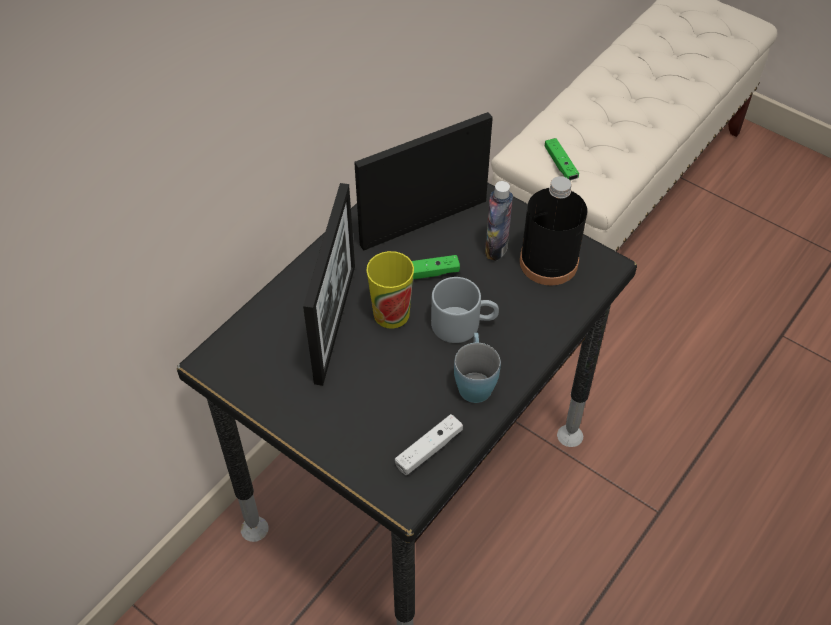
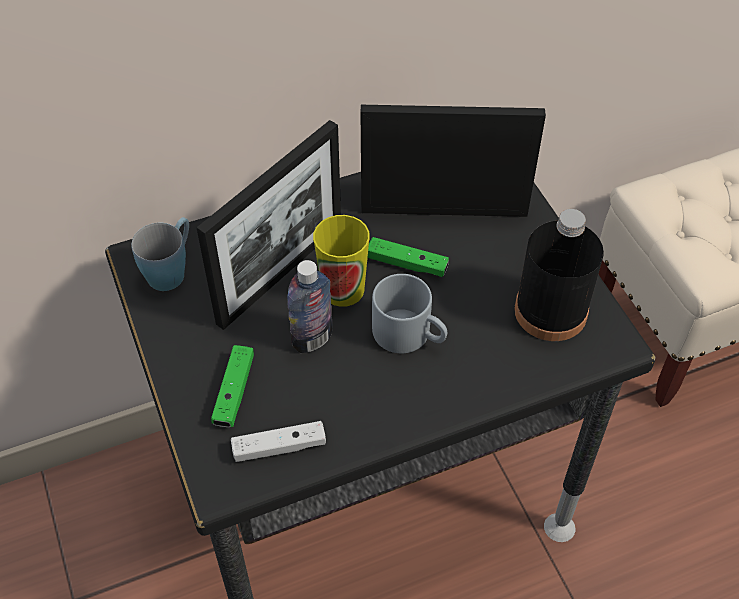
camera: 30 degrees right, 0 degrees up
blue mug [454,333,501,403] -> blue mug moved to [131,217,189,291]
bottle [485,181,513,261] -> bottle moved to [287,260,332,353]
green game controller [545,138,579,181] -> green game controller moved to [211,345,254,427]

